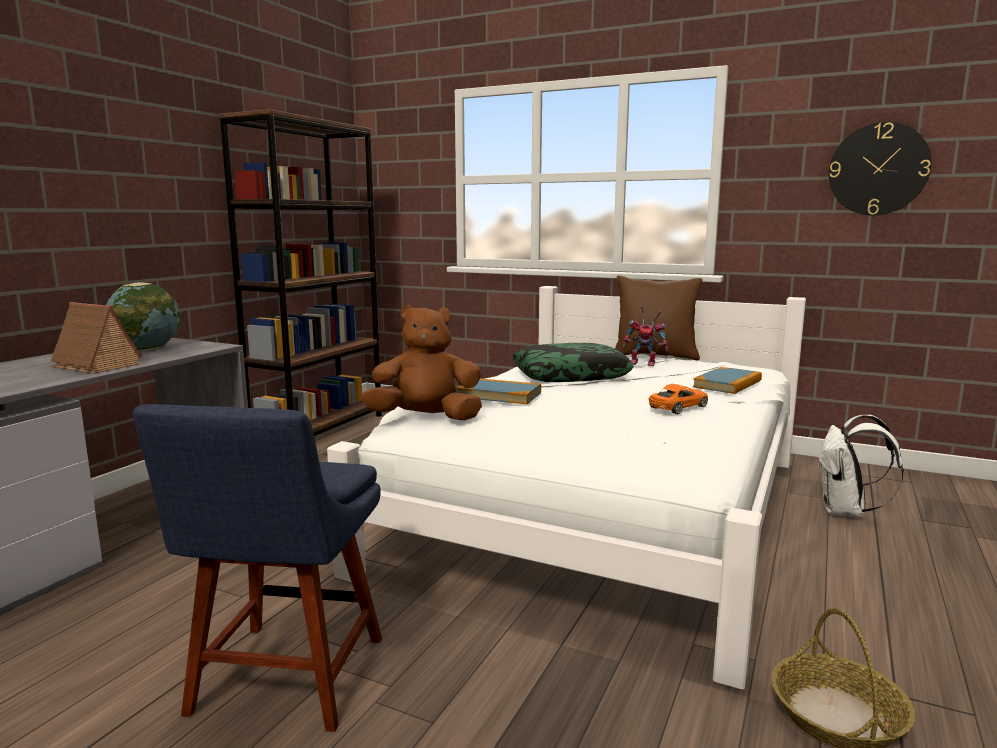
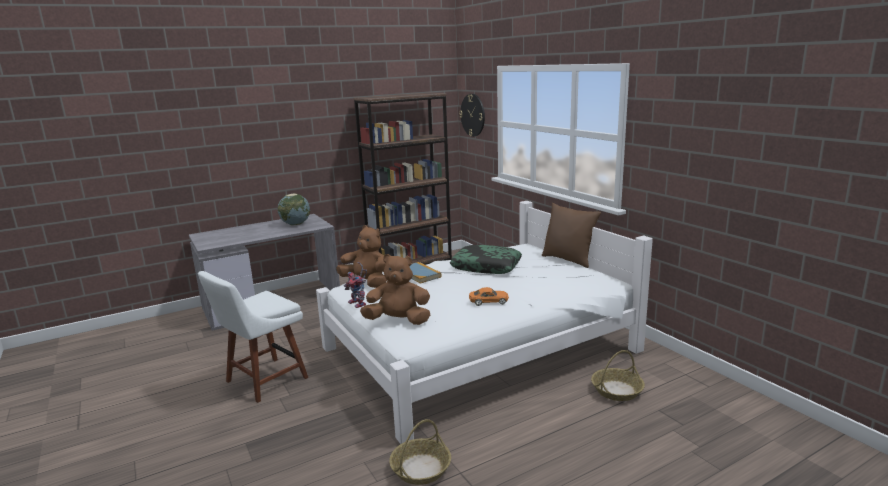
camera: 35 degrees right, 5 degrees up
toy house [49,302,142,374] -> none
blue chair [133,404,382,732] -> white chair [198,271,308,403]
toy robot [623,306,668,366] -> toy robot moved to [344,262,367,308]
book [693,367,762,394] -> none
white backpack [818,414,904,517] -> basket [591,350,645,401]
wall clock [829,122,931,216] -> wall clock moved to [459,94,485,137]
none -> brown plush toy [360,254,430,325]

